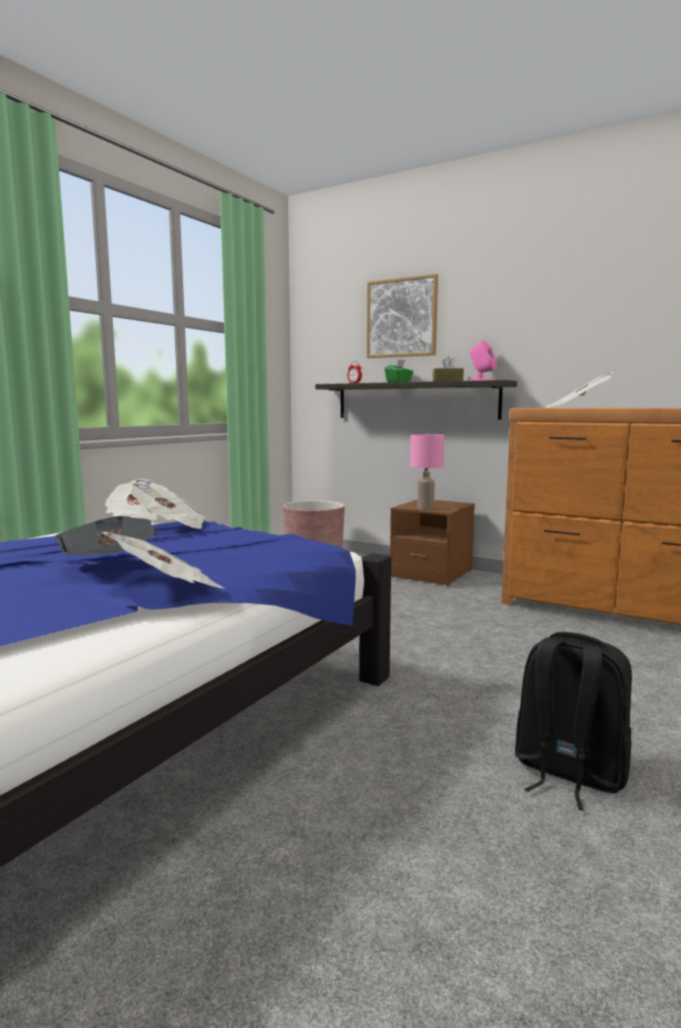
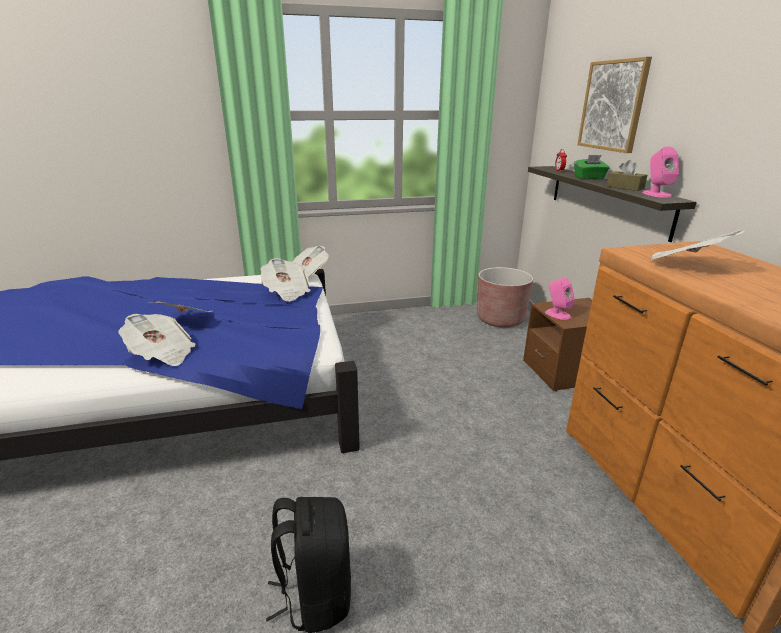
camera: 45 degrees right, 15 degrees up
pink table lamp [410,434,444,510] -> pink speaker [545,278,575,320]

